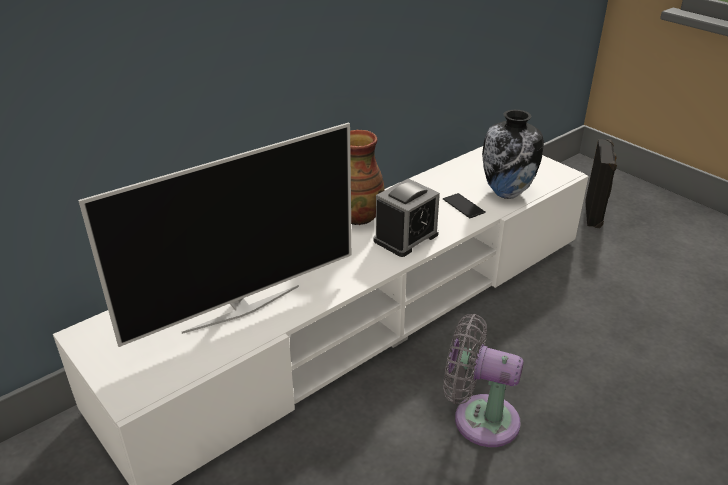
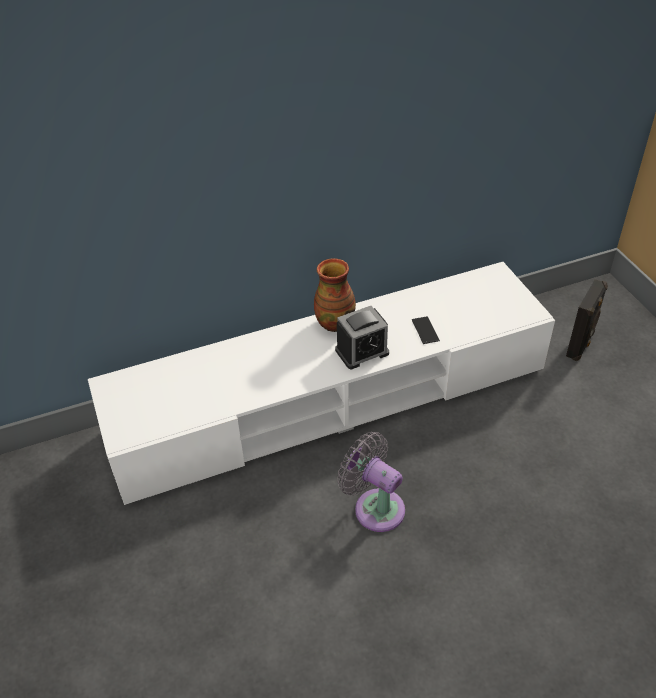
camera: 20 degrees right, 10 degrees up
television [78,122,352,347] -> none
vase [482,110,544,199] -> none

